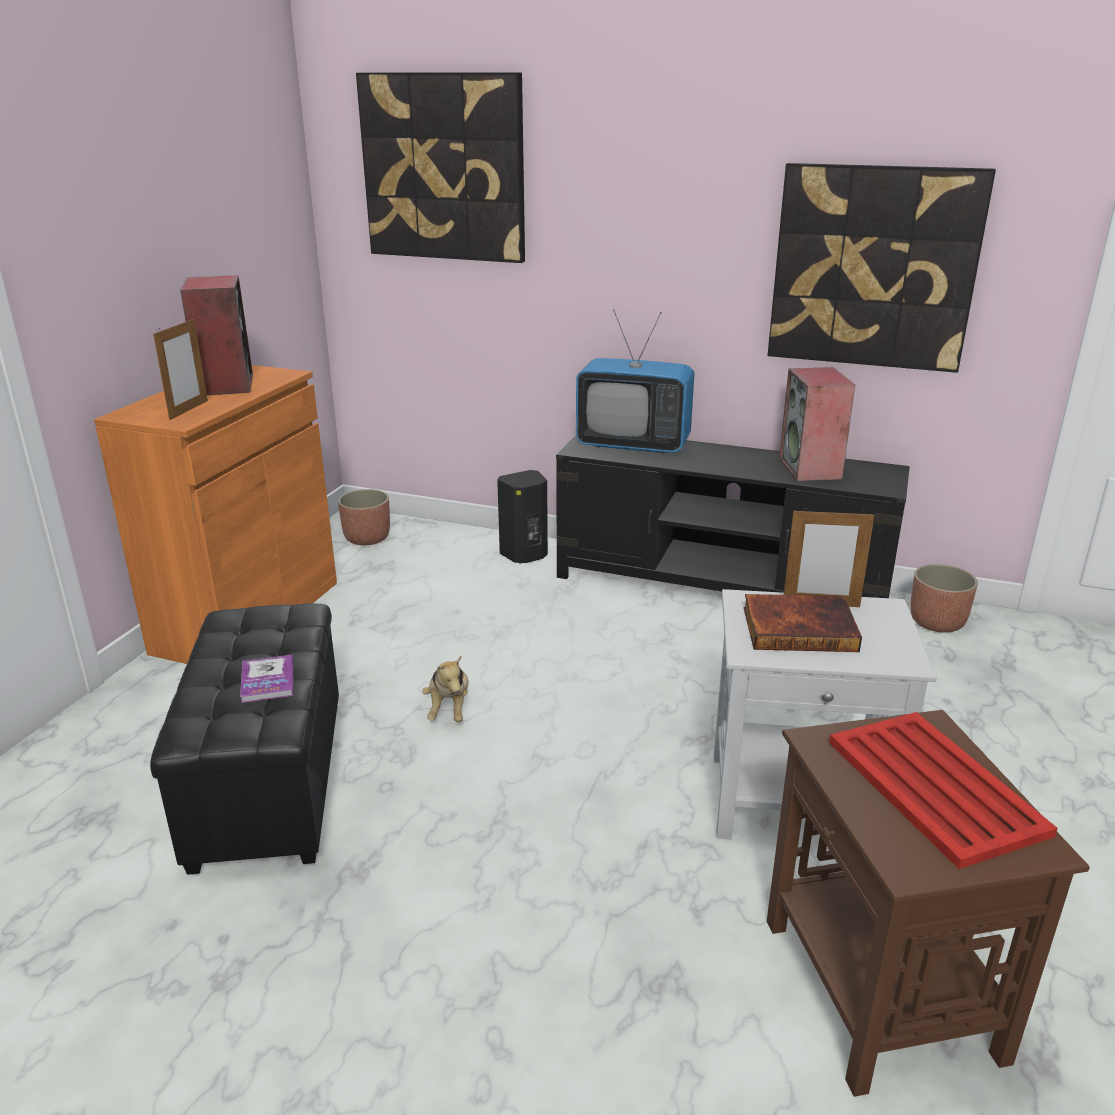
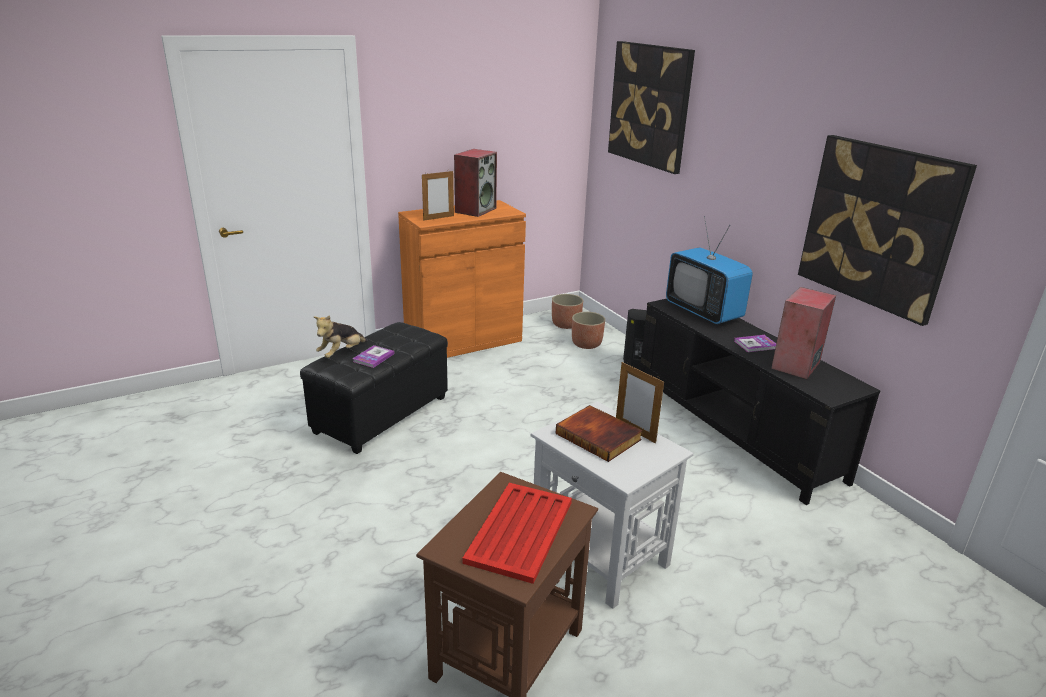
camera: 40 degrees right, 0 degrees up
plush toy [422,656,469,722] -> plush toy moved to [314,315,367,358]
planter [910,564,978,633] -> planter moved to [572,312,605,349]
none -> book [734,335,776,352]

